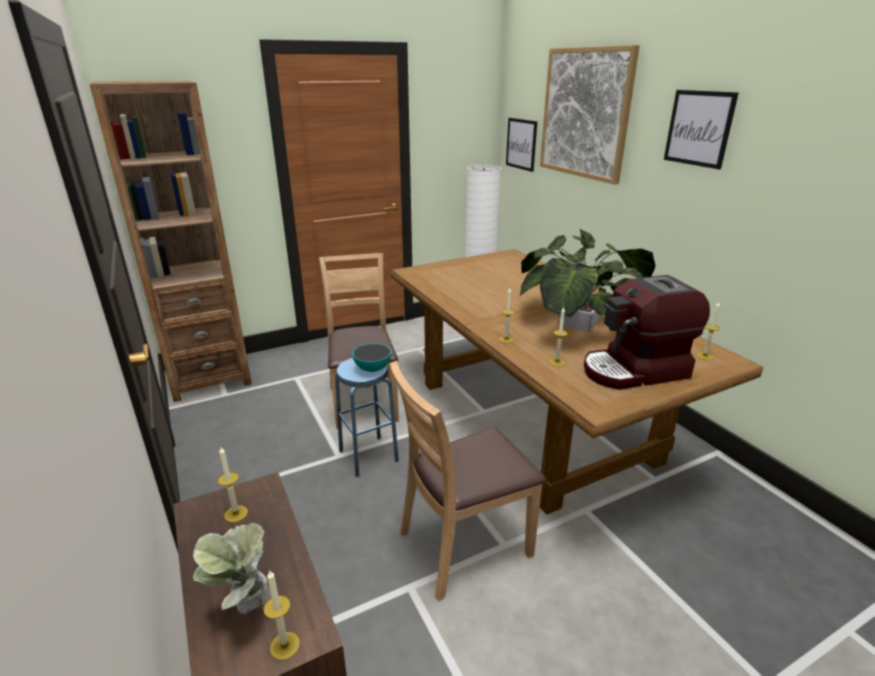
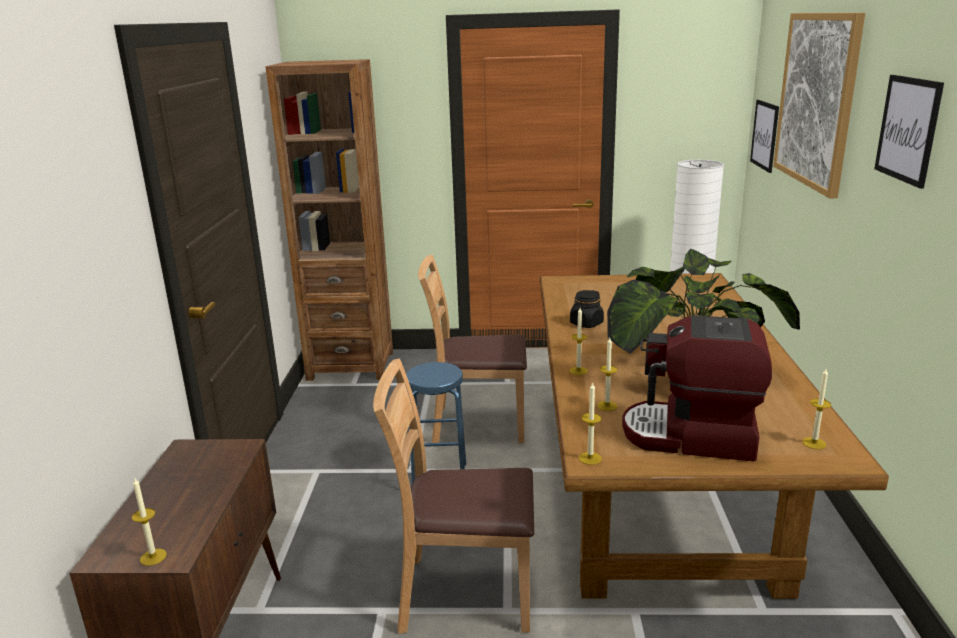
camera: 30 degrees right, 5 degrees down
potted plant [193,523,271,615] -> none
candle [218,447,248,522] -> candle moved to [579,382,602,465]
brown chair [318,253,399,429] -> brown chair turned 105 degrees counterclockwise [418,255,527,443]
bowl [352,343,391,372] -> none
none -> black jar [570,290,604,328]

